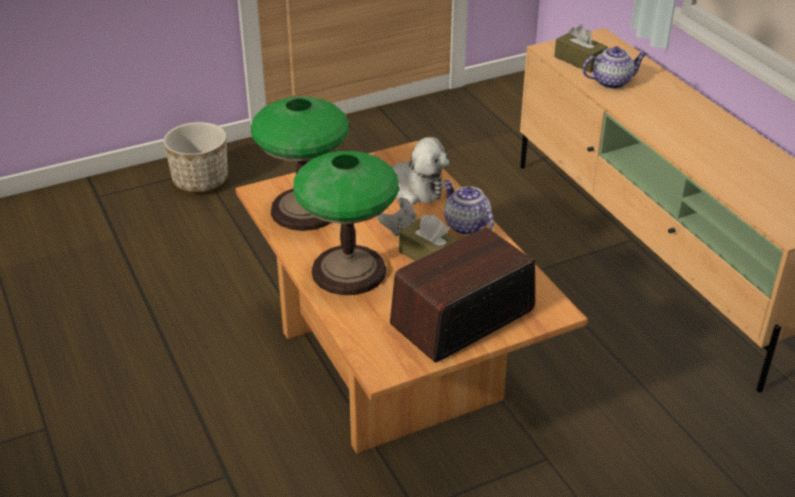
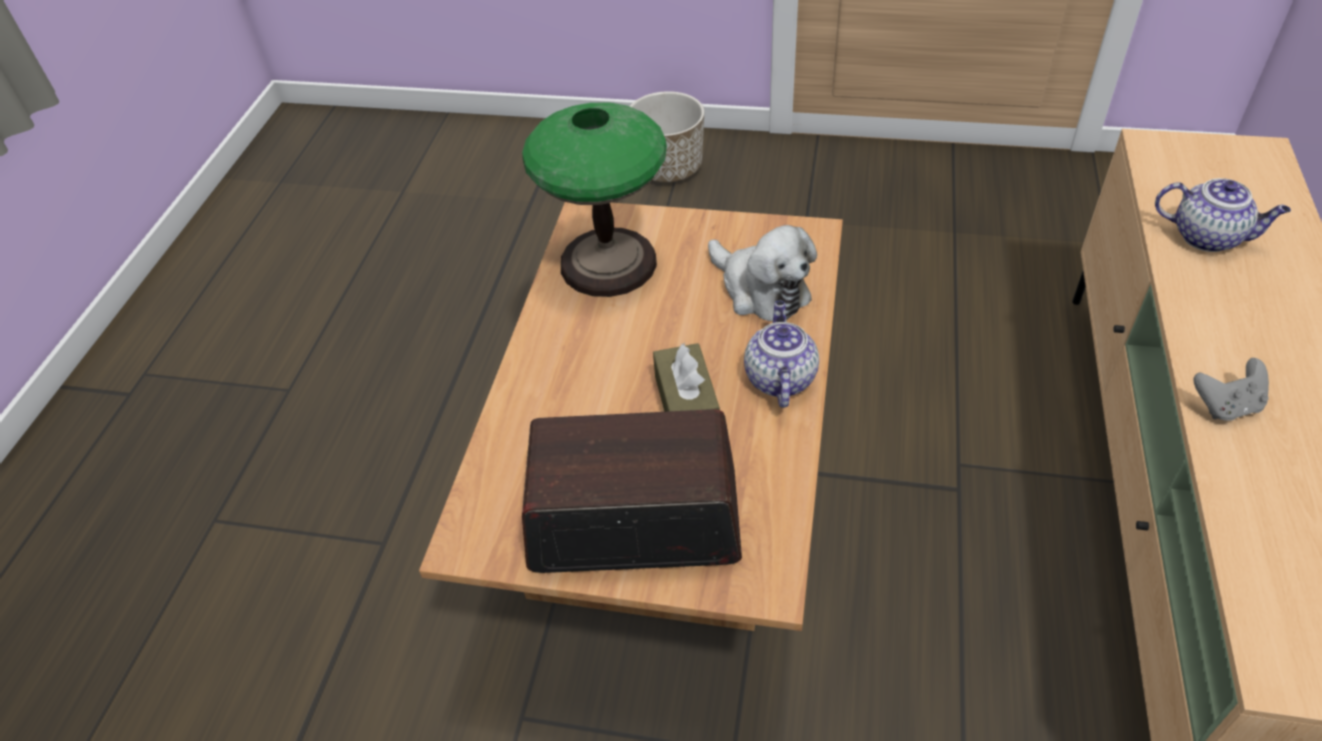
camera: 40 degrees right, 10 degrees up
table lamp [293,151,399,295] -> none
grey game controller [377,198,417,237] -> grey game controller moved to [1193,358,1269,421]
brown tissue box [554,25,608,73] -> none

